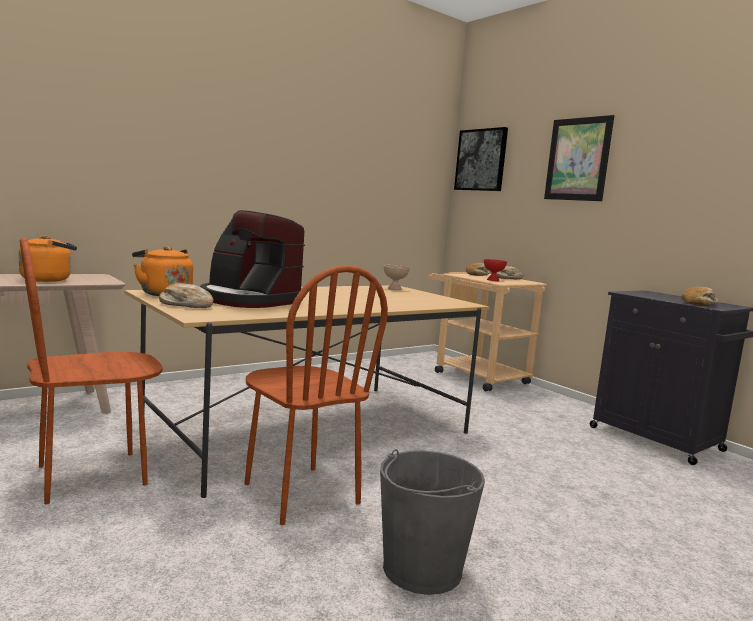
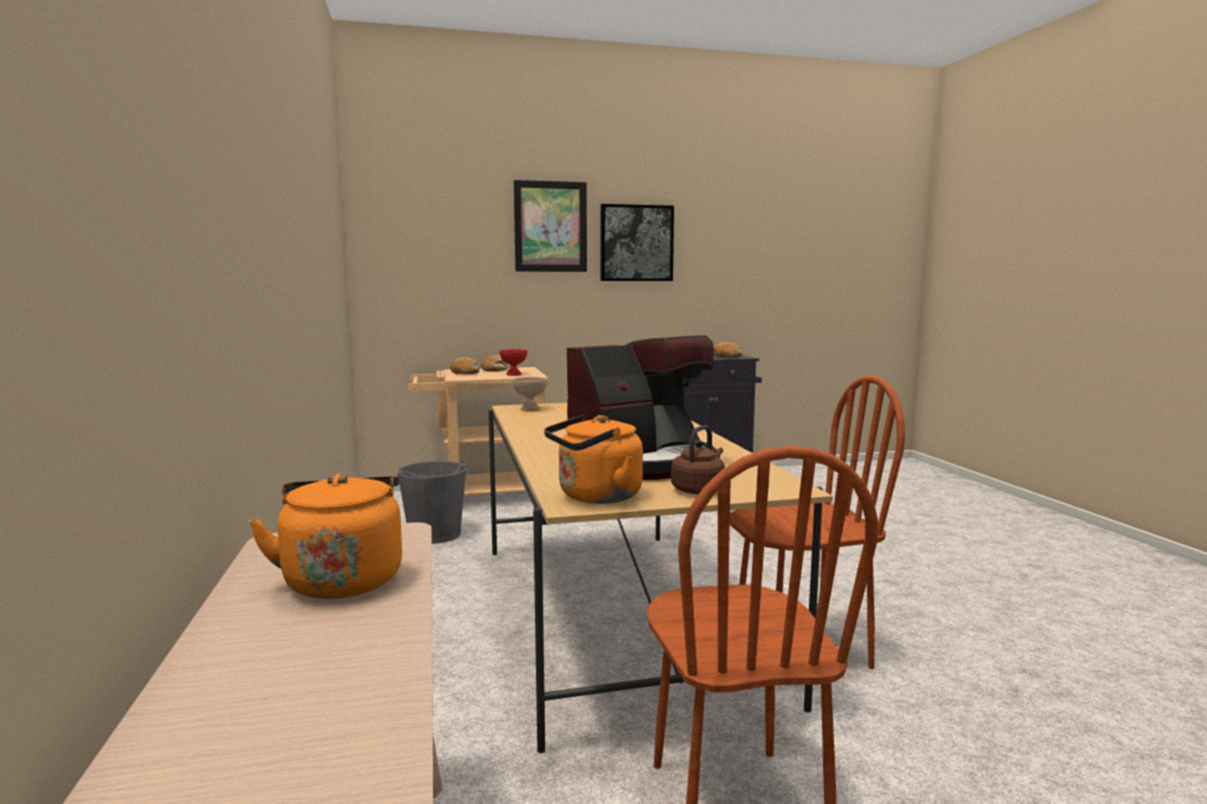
camera: 65 degrees left, 0 degrees up
bread [159,283,214,308] -> brown kettle [671,425,725,494]
grey bucket [380,449,485,595] -> grey bucket moved to [397,461,466,544]
picture [454,127,508,191] -> picture moved to [600,204,674,281]

